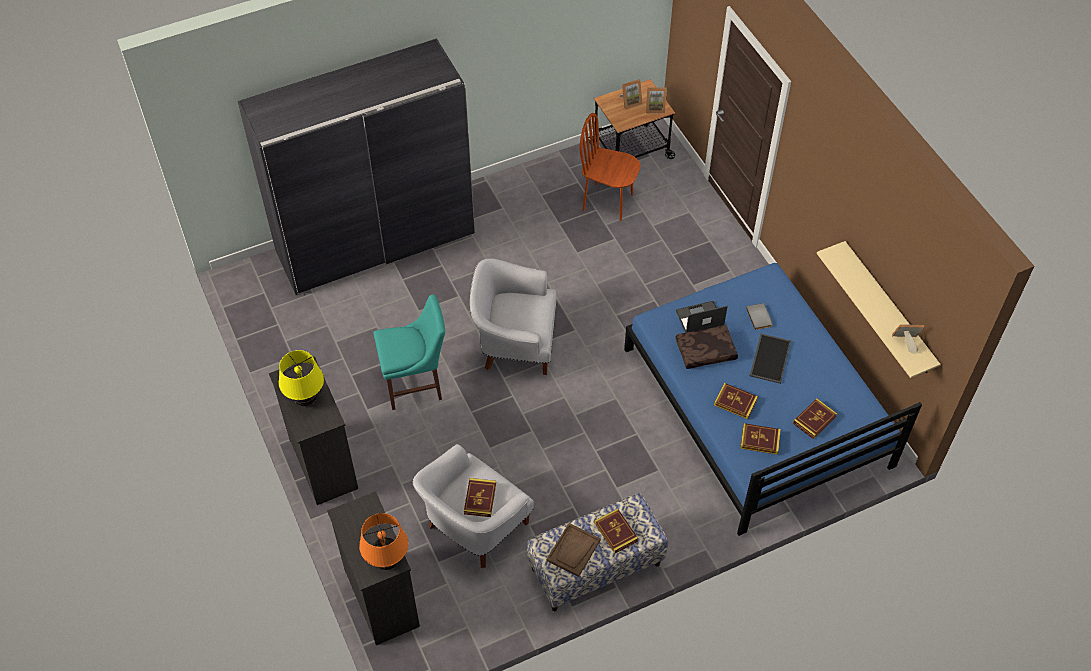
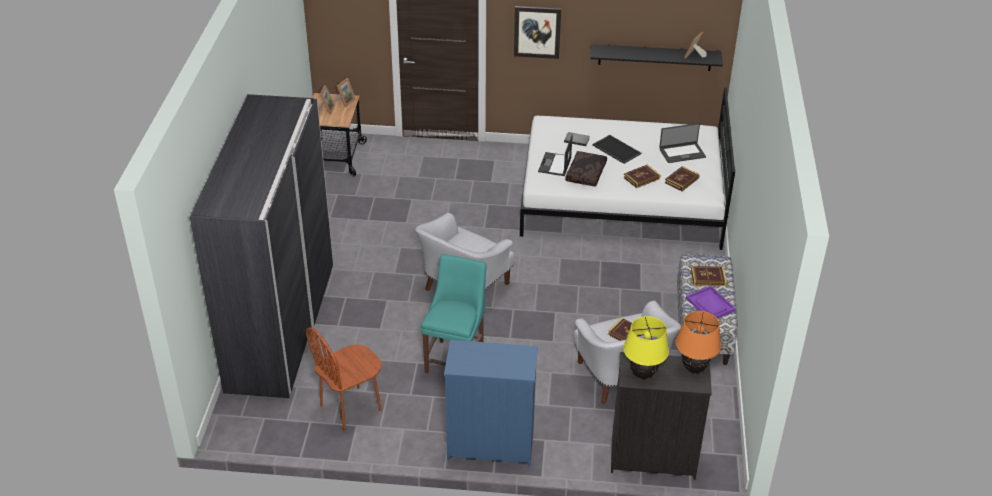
camera: 60 degrees left, 15 degrees down
black dresser [269,357,358,505] -> blue dresser [444,340,538,467]
yellow table lamp [279,350,324,406] -> yellow table lamp moved to [623,316,669,379]
brown tray [547,523,601,577] -> purple tray [686,286,736,319]
brown chair [580,113,641,221] -> brown chair moved to [306,327,382,432]
blue bed [624,263,922,536] -> white bed [520,88,735,250]
book [793,399,837,439] -> laptop [659,123,706,163]
beige shelf [817,241,941,378] -> black shelf [590,44,723,71]
none -> picture [514,6,561,59]

